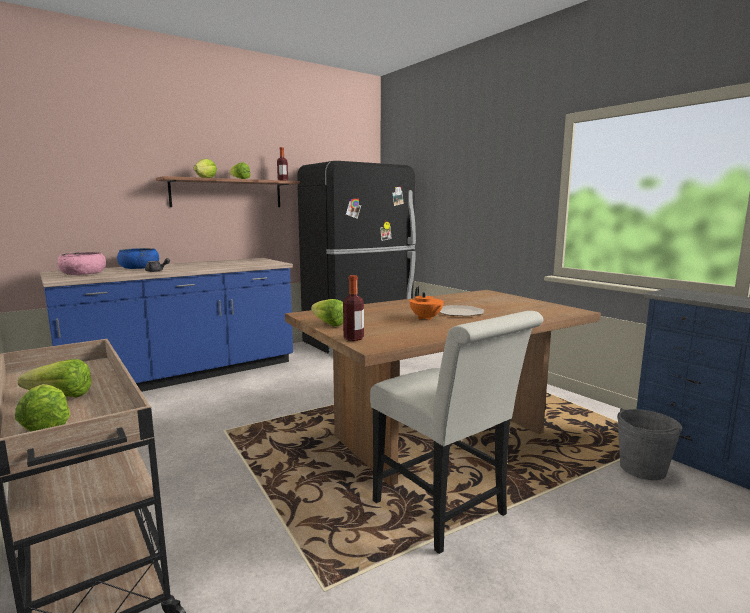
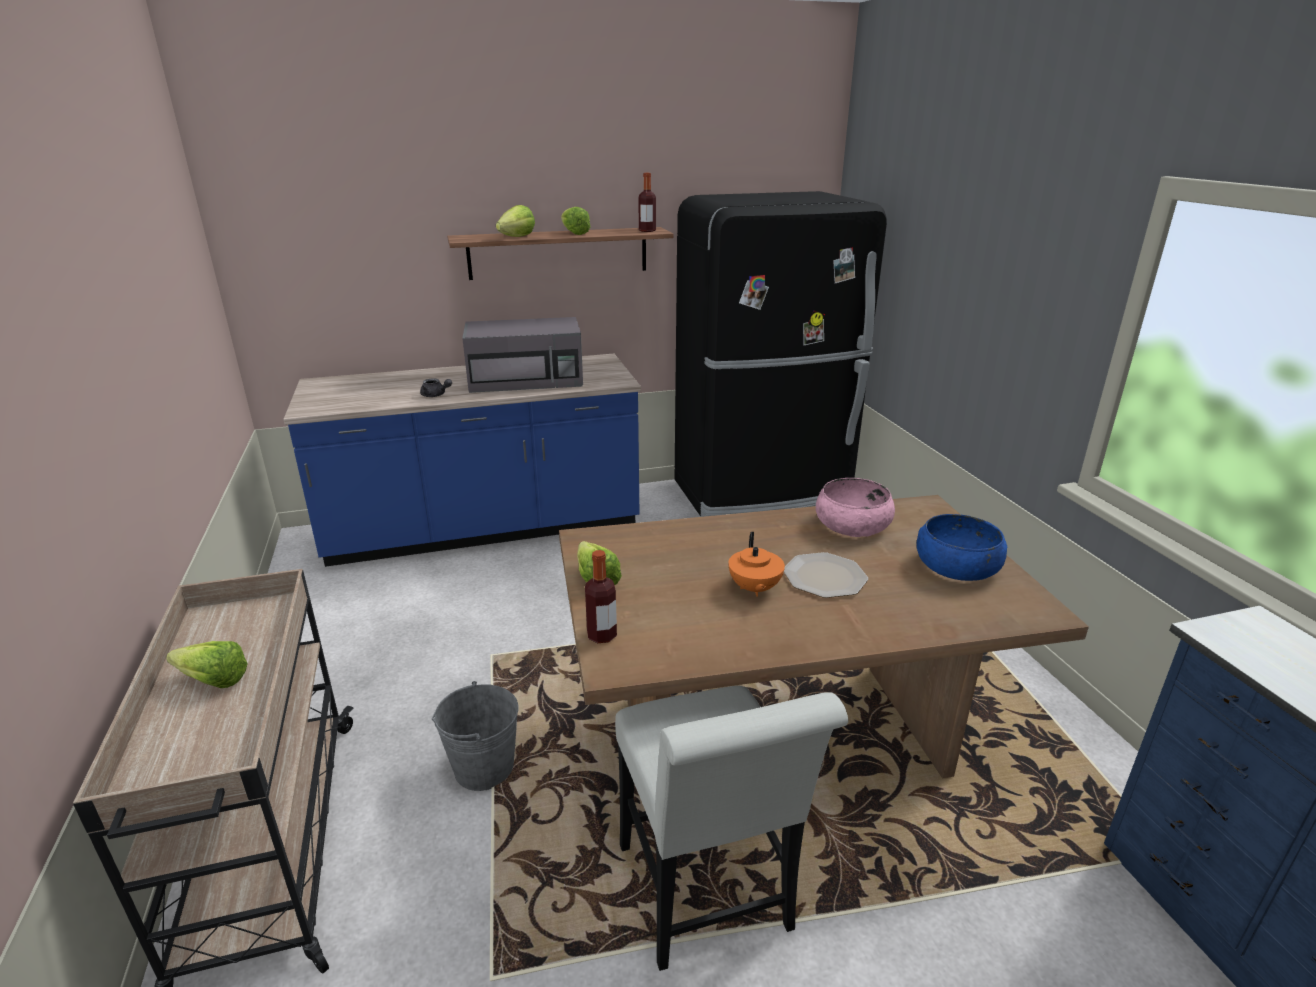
camera: 20 degrees right, 15 degrees up
lettuce [15,384,70,432] -> none
pink bowl [57,252,106,275] -> pink bowl moved to [816,478,895,537]
blue bowl [117,248,159,269] -> blue bowl moved to [917,514,1007,581]
grey bucket [617,408,682,480] -> grey bucket moved to [432,681,518,791]
none -> grey microwave [462,317,583,393]

